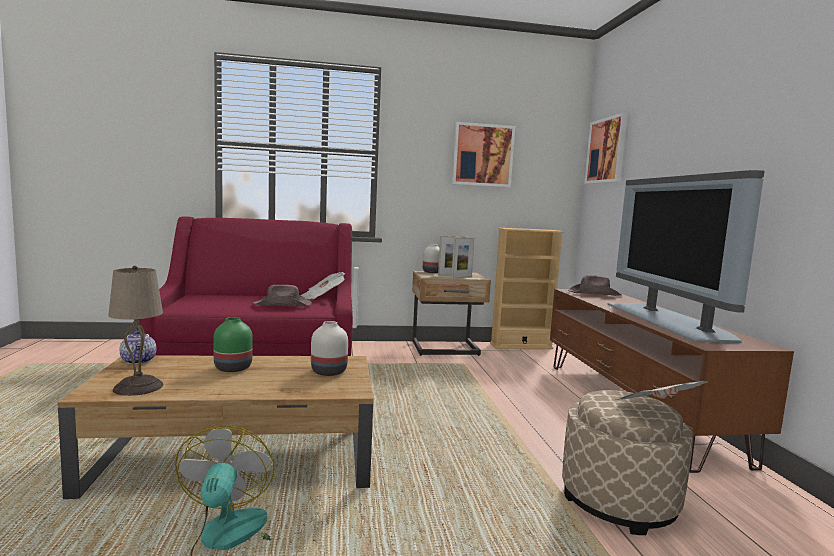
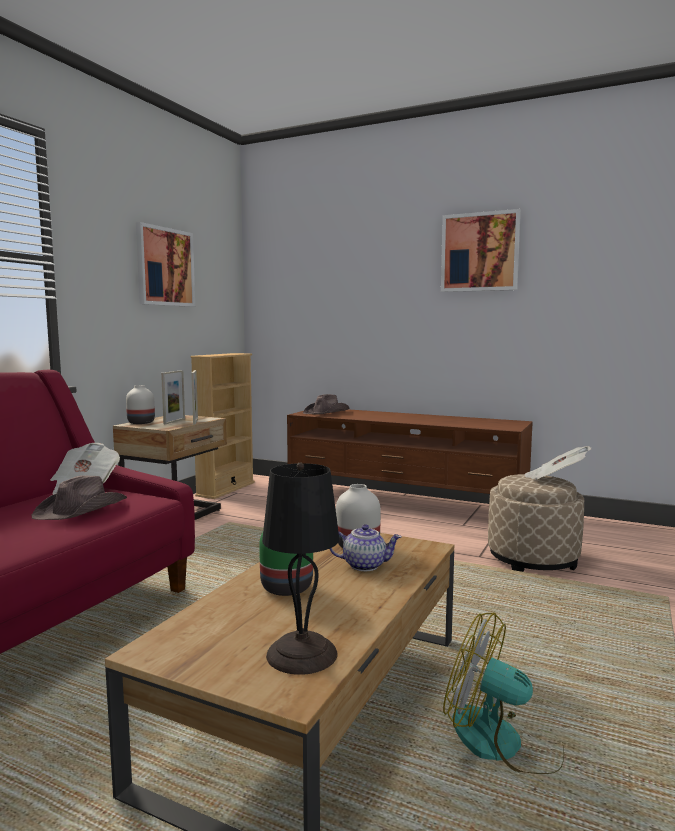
camera: 55 degrees left, 0 degrees up
beige table lamp [108,266,163,396] -> black table lamp [262,463,339,675]
teapot [120,330,156,365] -> teapot moved to [330,524,401,571]
picture [584,112,628,184] -> picture moved to [441,209,521,292]
television [608,170,765,343] -> none

